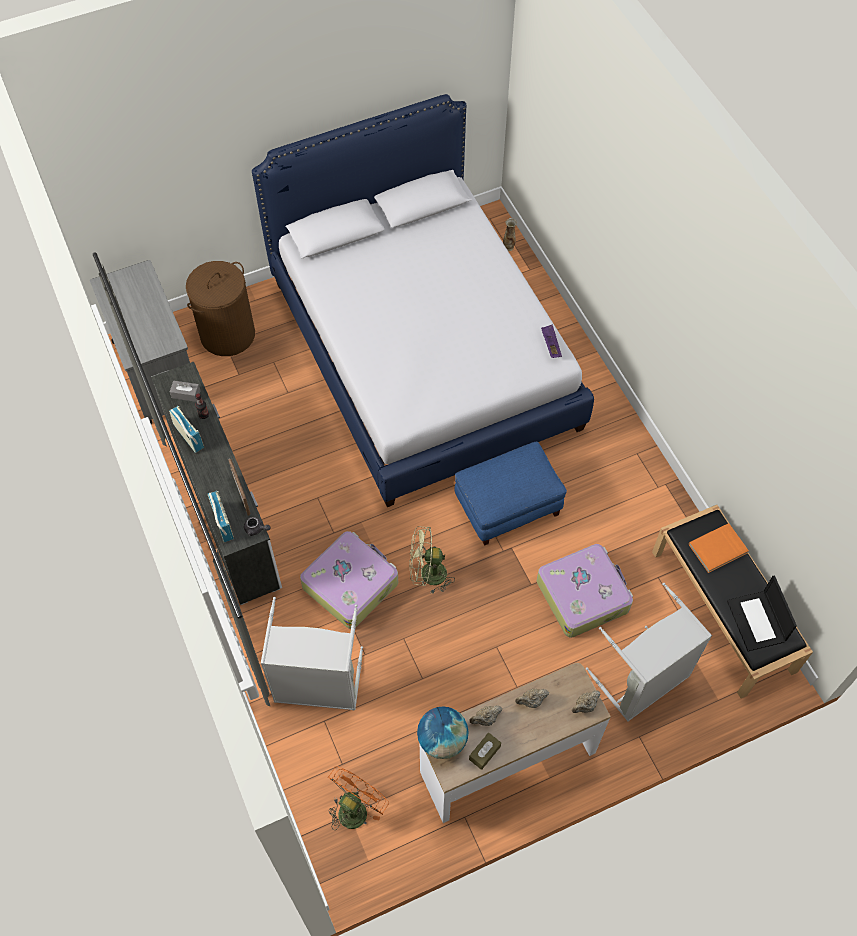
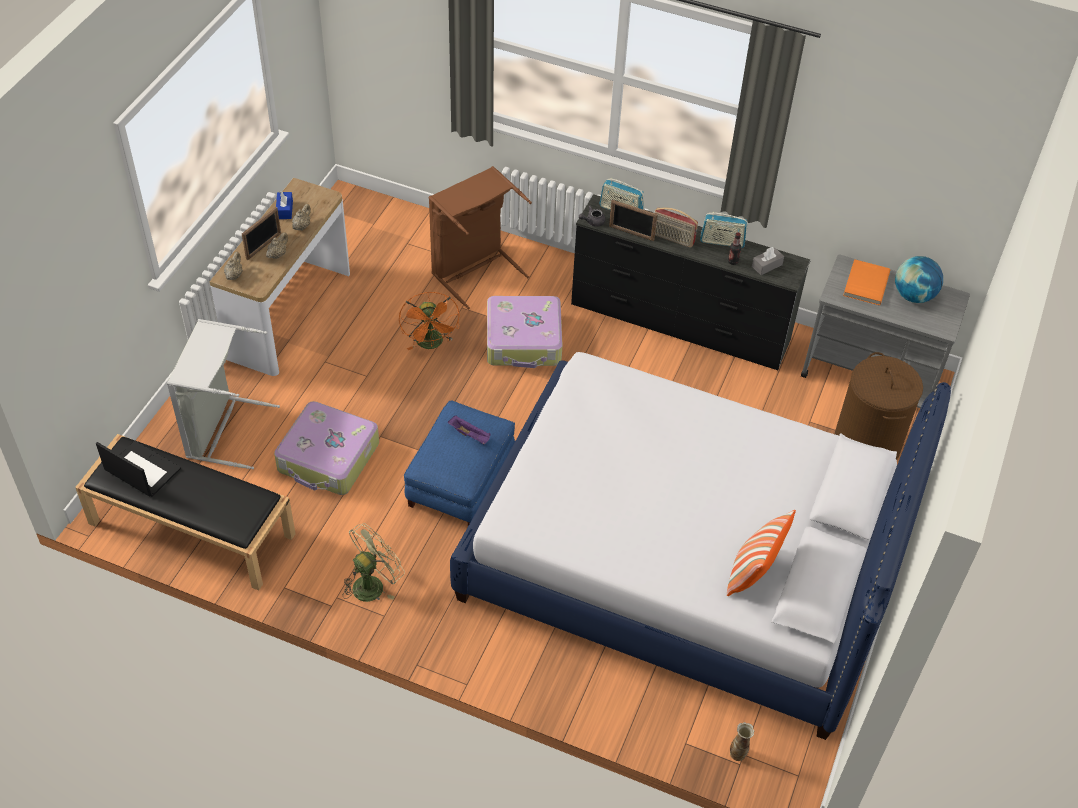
camera: 135 degrees right, 10 degrees down
white dresser [151,361,282,605] -> black dresser [571,194,811,370]
grey laundry basket [261,597,363,710] -> brown laundry basket [429,166,532,309]
orange fan [328,766,389,830] -> orange fan moved to [399,292,460,350]
green fan [409,526,455,595] -> green fan moved to [343,523,405,602]
globe [417,706,469,759] -> globe moved to [895,256,943,303]
brown tissue box [469,733,501,770] -> blue tissue box [276,191,293,219]
purple tray [541,324,562,358] -> purple tray moved to [448,415,491,445]
orange book [689,523,749,573] -> orange book moved to [843,259,890,305]
none -> picture frame [242,207,281,260]
none -> radio [654,208,698,248]
none -> pillow [727,510,796,596]

